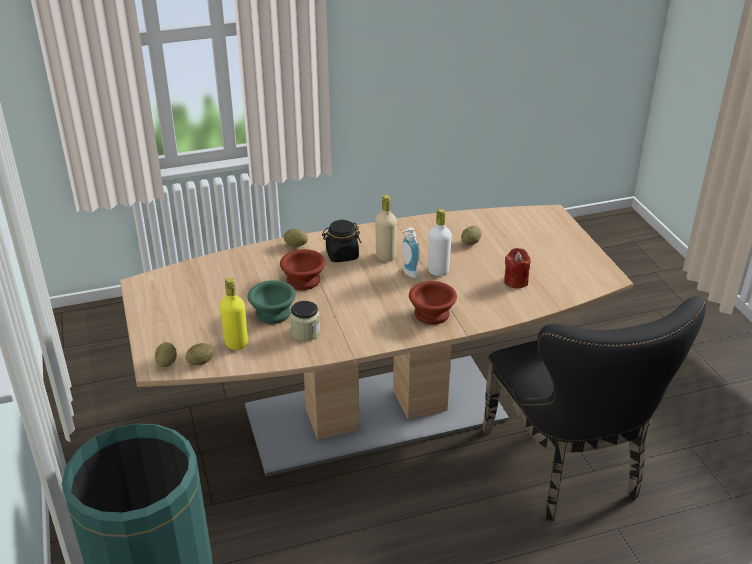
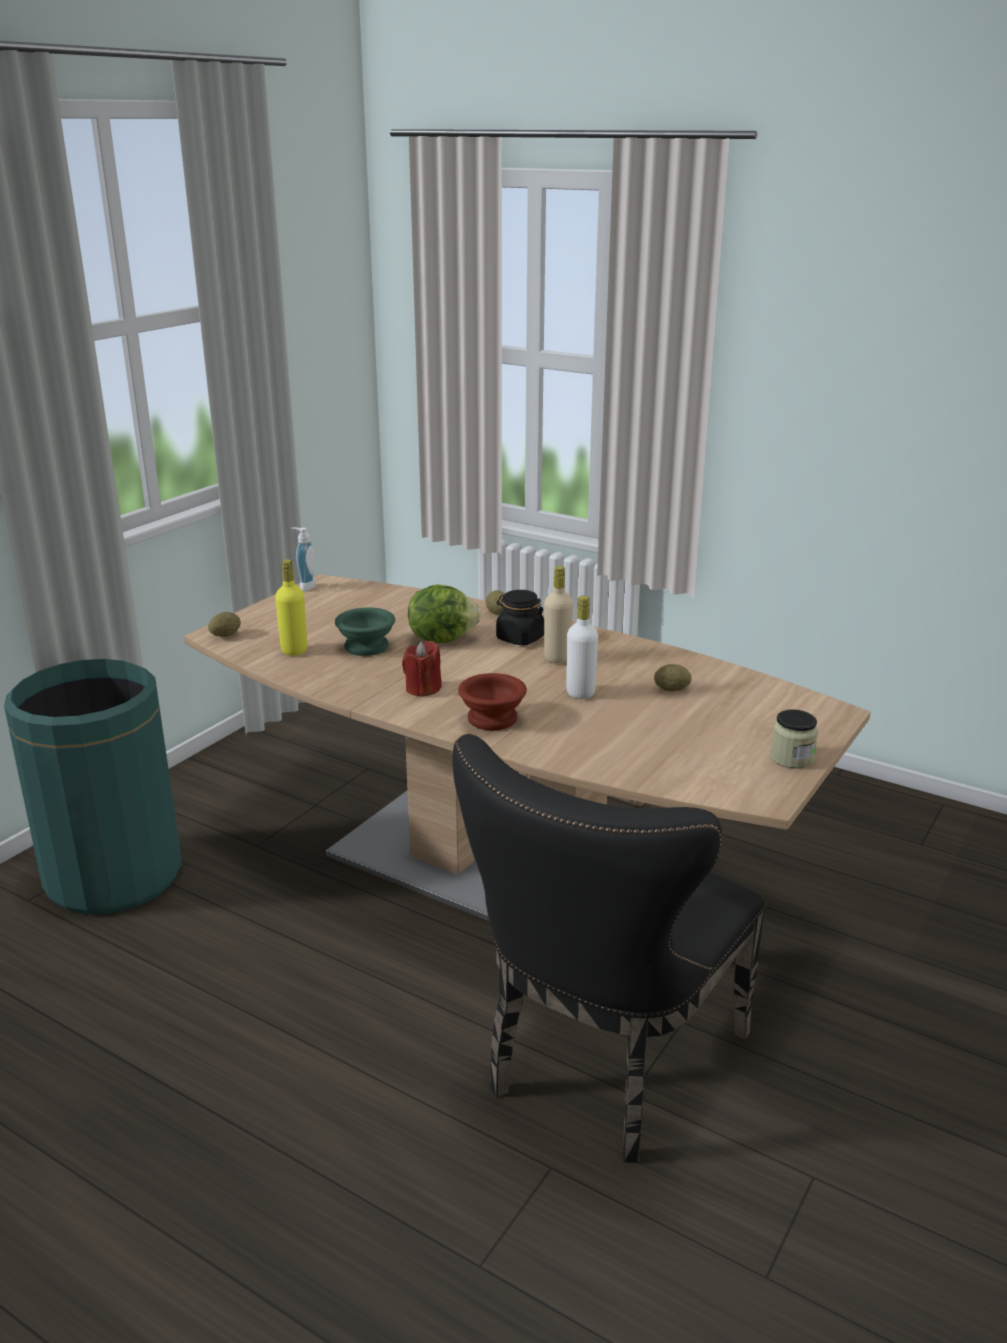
camera: 50 degrees right, 10 degrees down
potato [186,343,214,365] -> none
brown bowl [280,249,326,290] -> lettuce [408,584,481,643]
jar [290,301,320,341] -> jar moved to [770,709,818,769]
soap dispenser [402,227,419,278] -> soap dispenser moved to [291,527,316,592]
red candle [504,248,531,288] -> red candle moved to [402,641,442,697]

